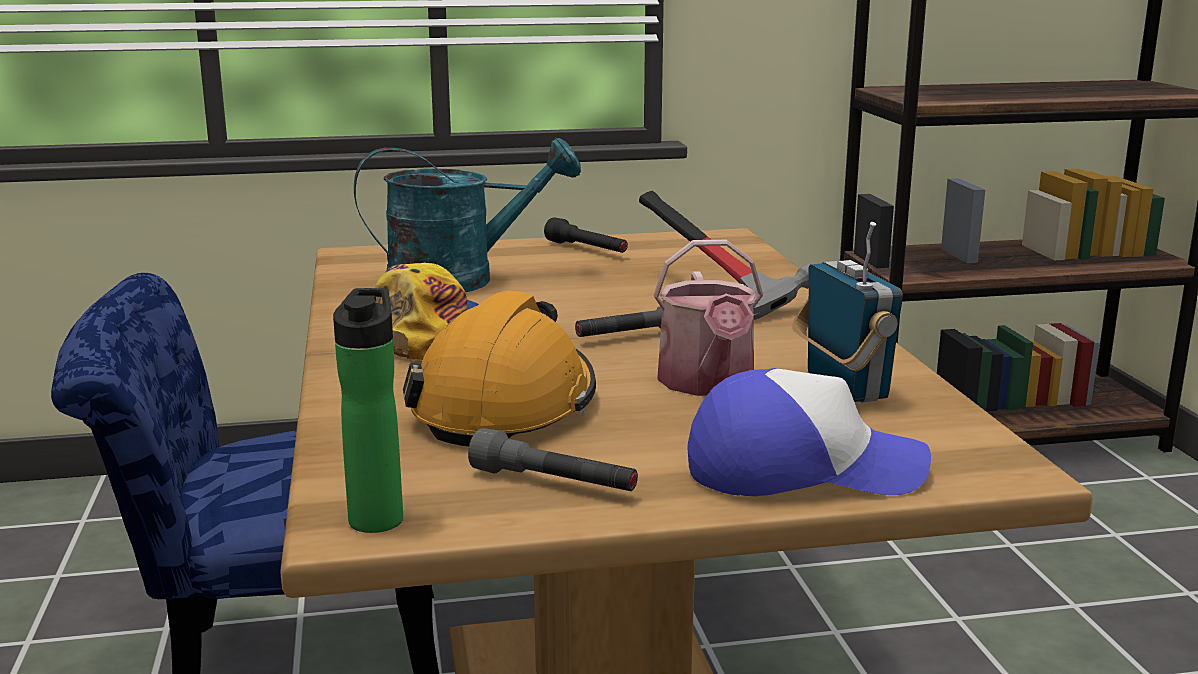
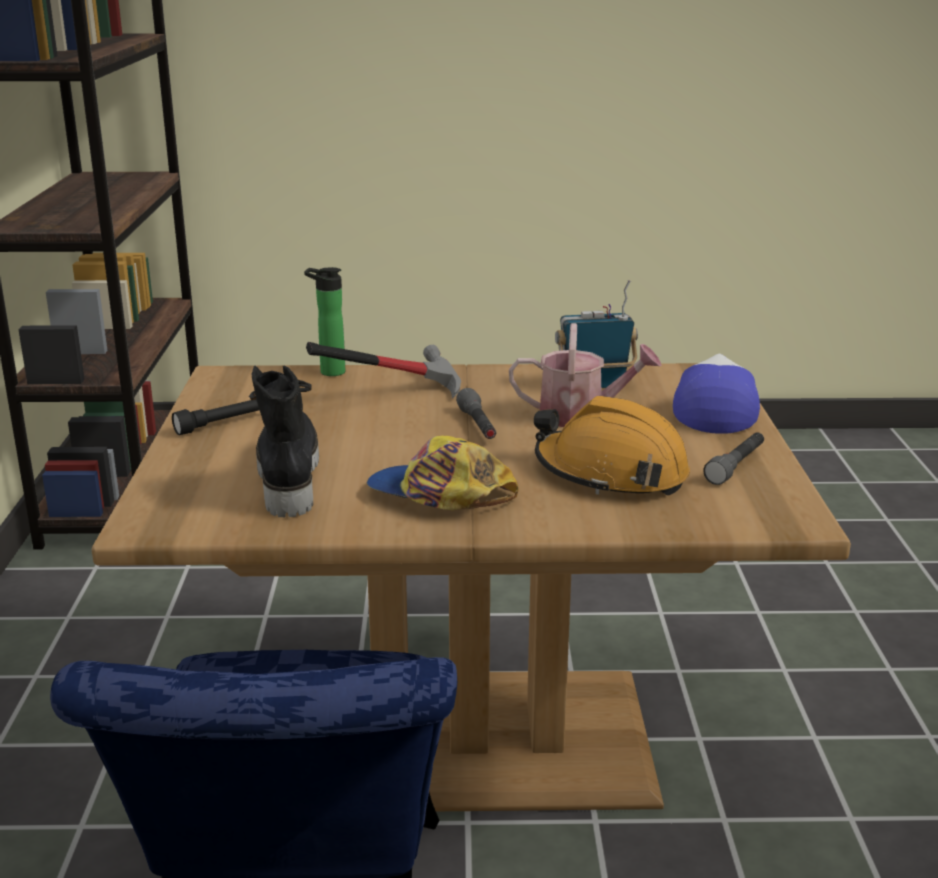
camera: 80 degrees left, 5 degrees up
bottle [333,288,403,533] -> bottle moved to [304,267,345,376]
turquoise watering can [354,138,581,292] -> black boot [249,365,319,517]

